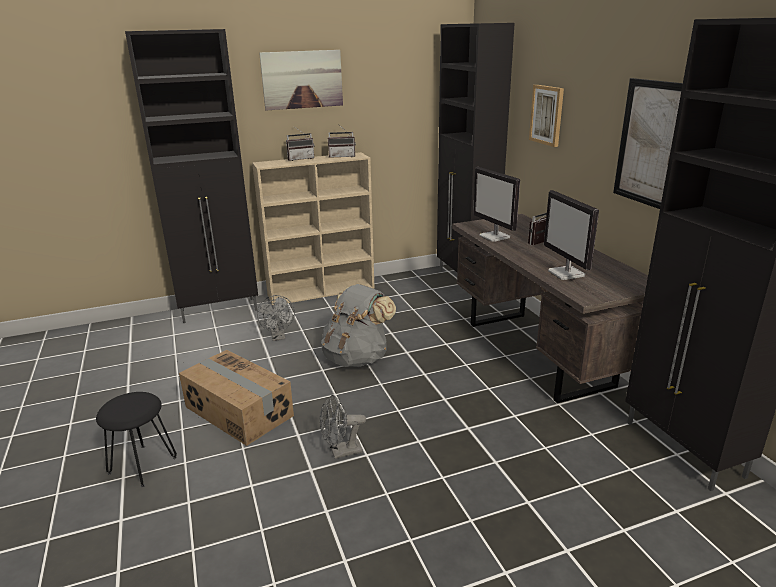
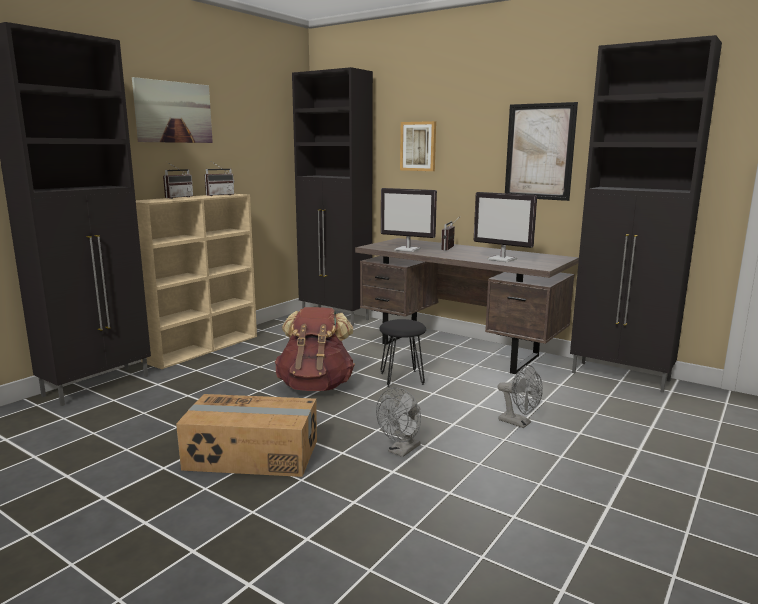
camera: 35 degrees left, 10 degrees down
black stool [96,392,177,487] -> black stool moved to [379,319,426,387]
grey fan [257,295,295,341] -> grey fan moved to [497,365,543,428]
grey backpack [321,284,396,367] -> brown backpack [275,307,355,391]

